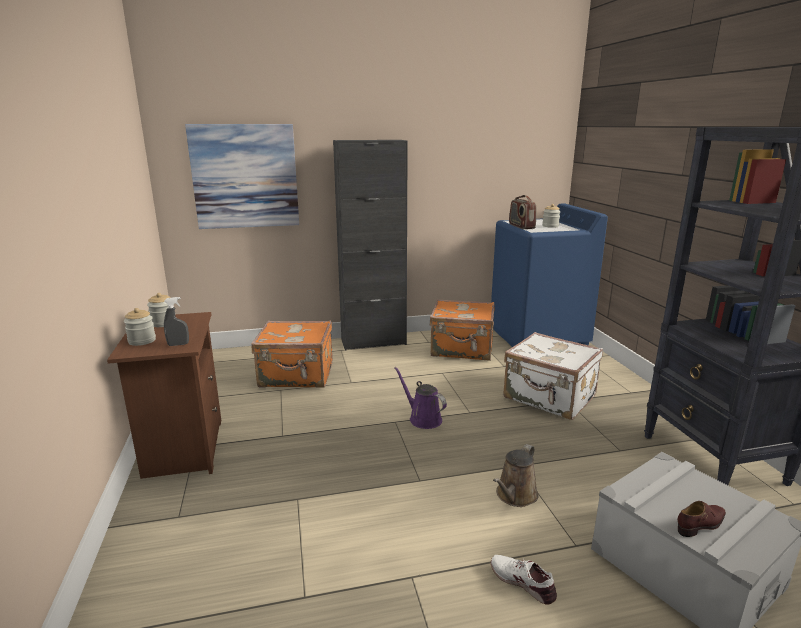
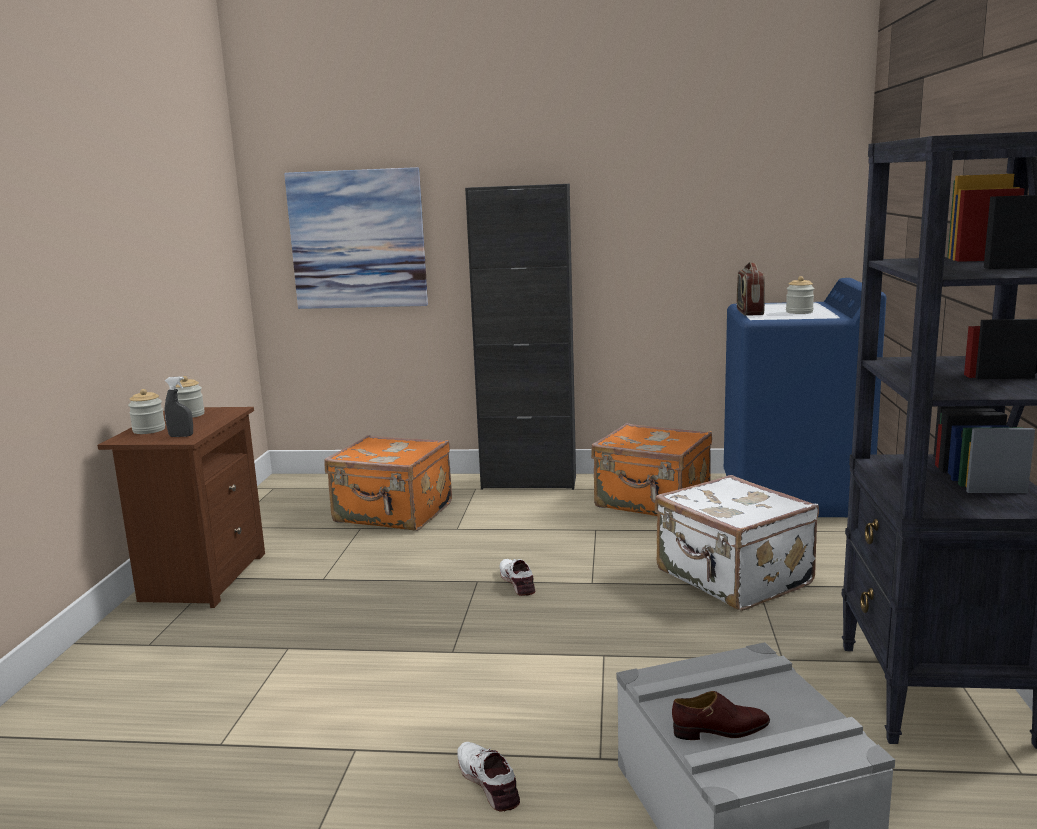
camera: 20 degrees right, 5 degrees down
purple watering can [394,367,447,429] -> white shoe [500,559,535,596]
brown watering can [493,444,539,507] -> none

